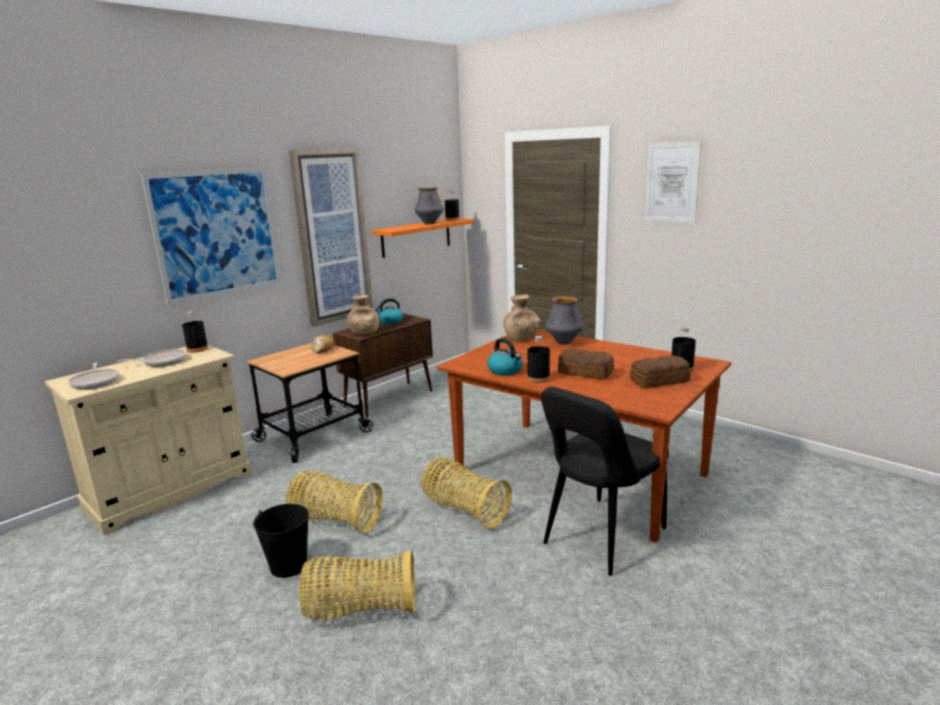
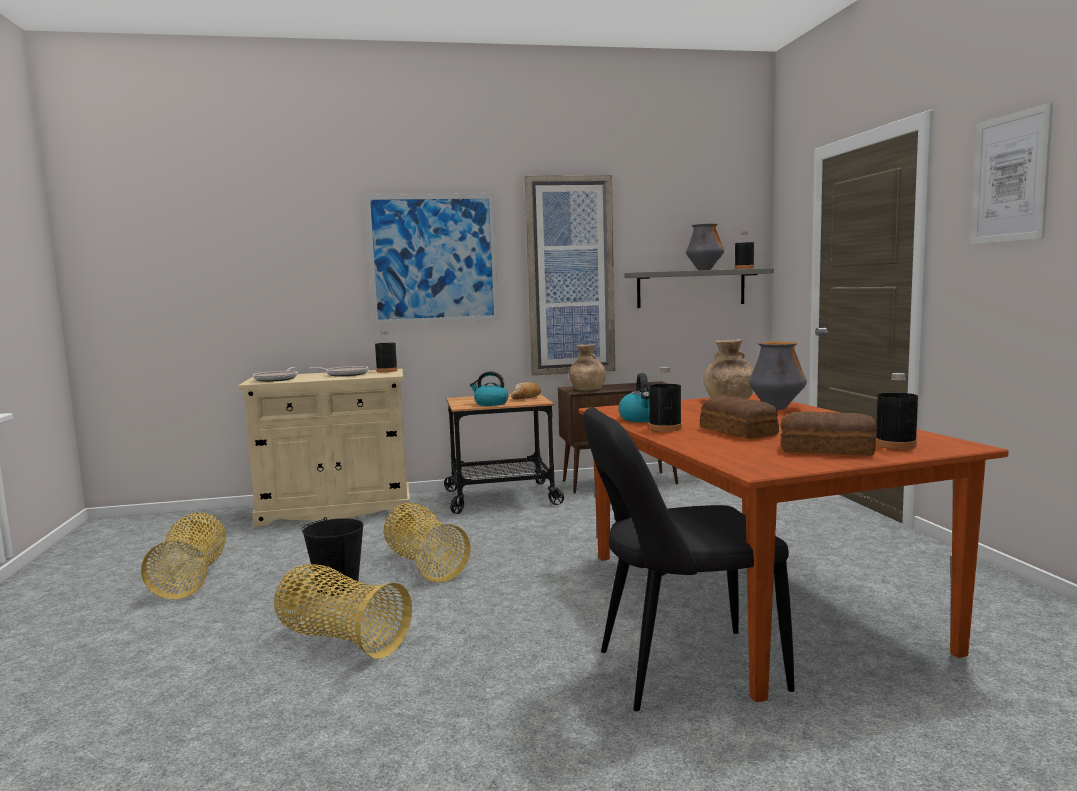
camera: 35 degrees right, 10 degrees down
orange shelf [372,218,475,258] -> grey shelf [624,268,774,308]
kettle [374,298,403,324] -> kettle moved to [470,371,509,406]
basket [421,457,512,528] -> basket moved to [141,513,226,599]

